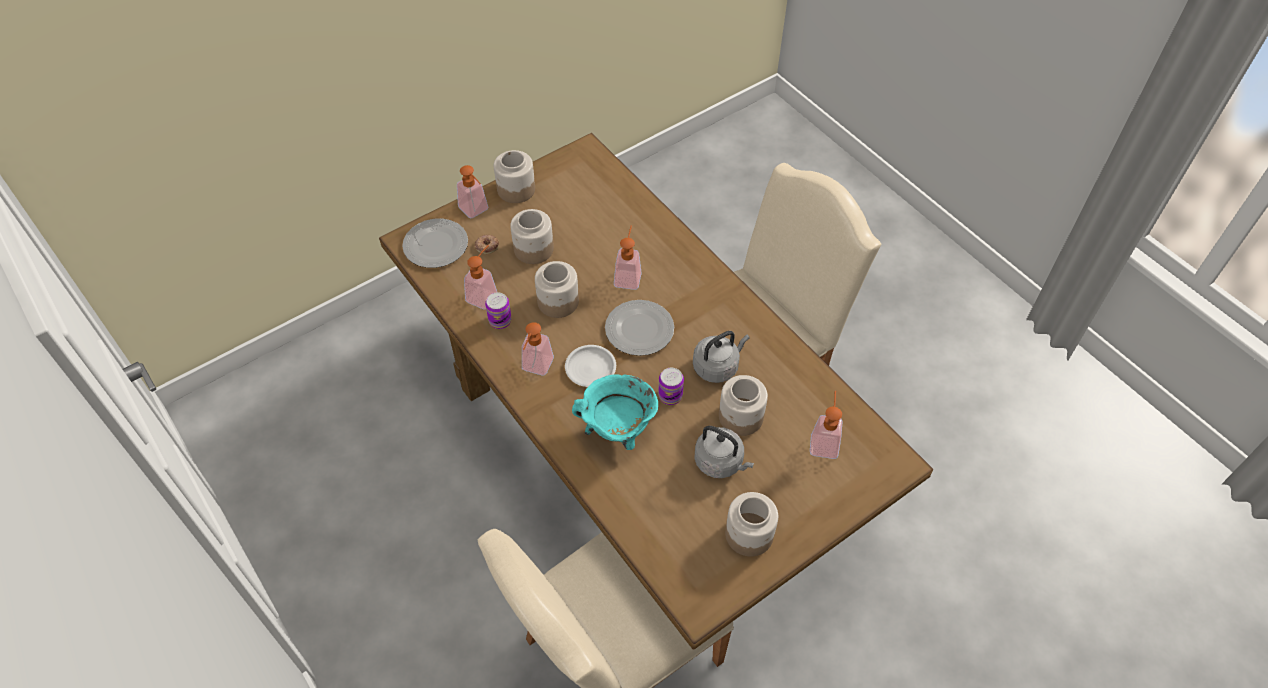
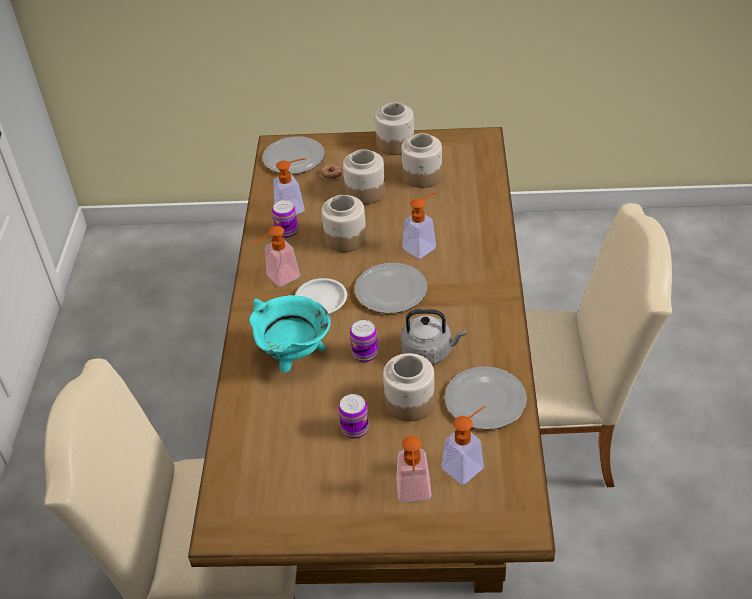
camera: 40 degrees right, 10 degrees down
soap dispenser [457,165,489,218] -> soap dispenser moved to [396,436,431,502]
grey kettle [694,426,754,478] -> can [338,394,369,439]
jar [725,492,778,557] -> jar moved to [401,133,442,188]
none -> plate [445,366,527,430]

